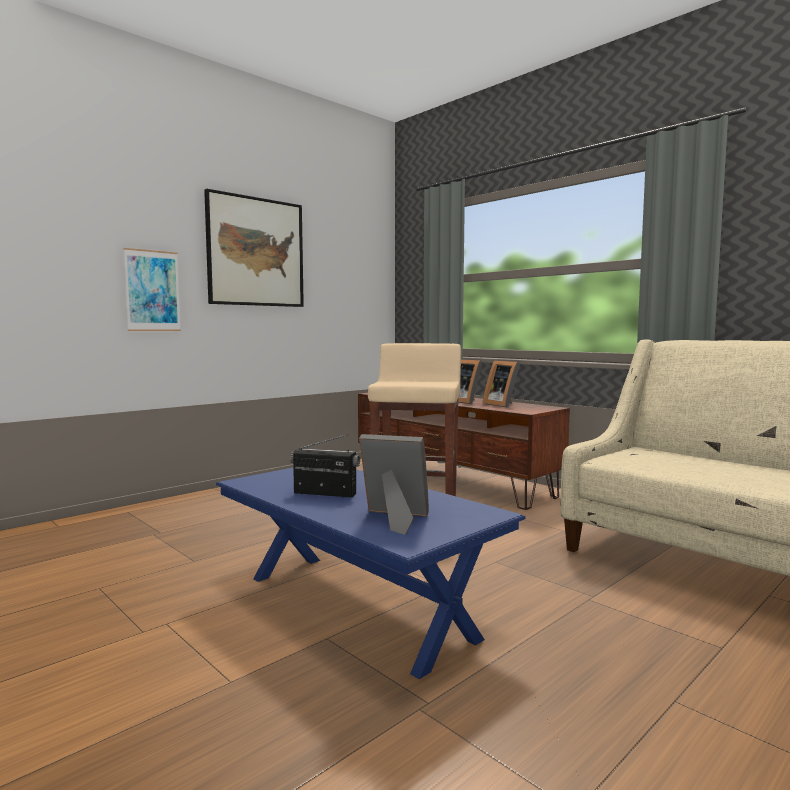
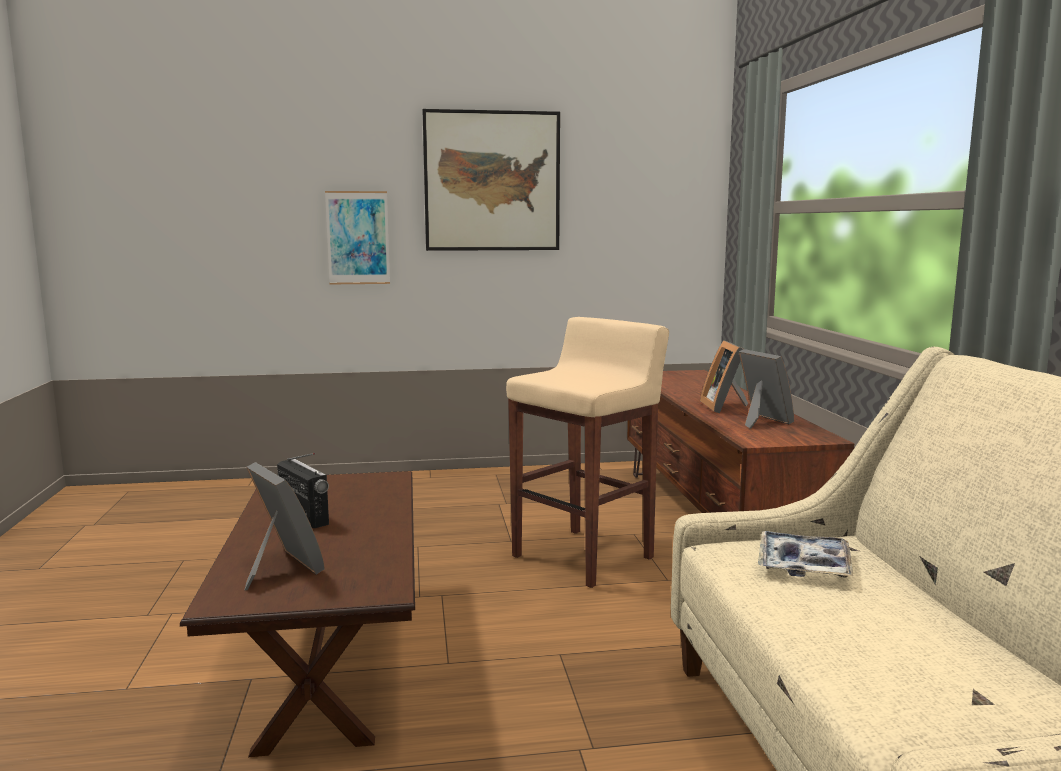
camera: 35 degrees right, 5 degrees up
blue coffee table [216,468,526,679] -> brown coffee table [180,471,415,757]
picture frame [483,360,520,408] -> picture frame turned 150 degrees clockwise [739,349,794,429]
none -> tray [758,531,853,577]

